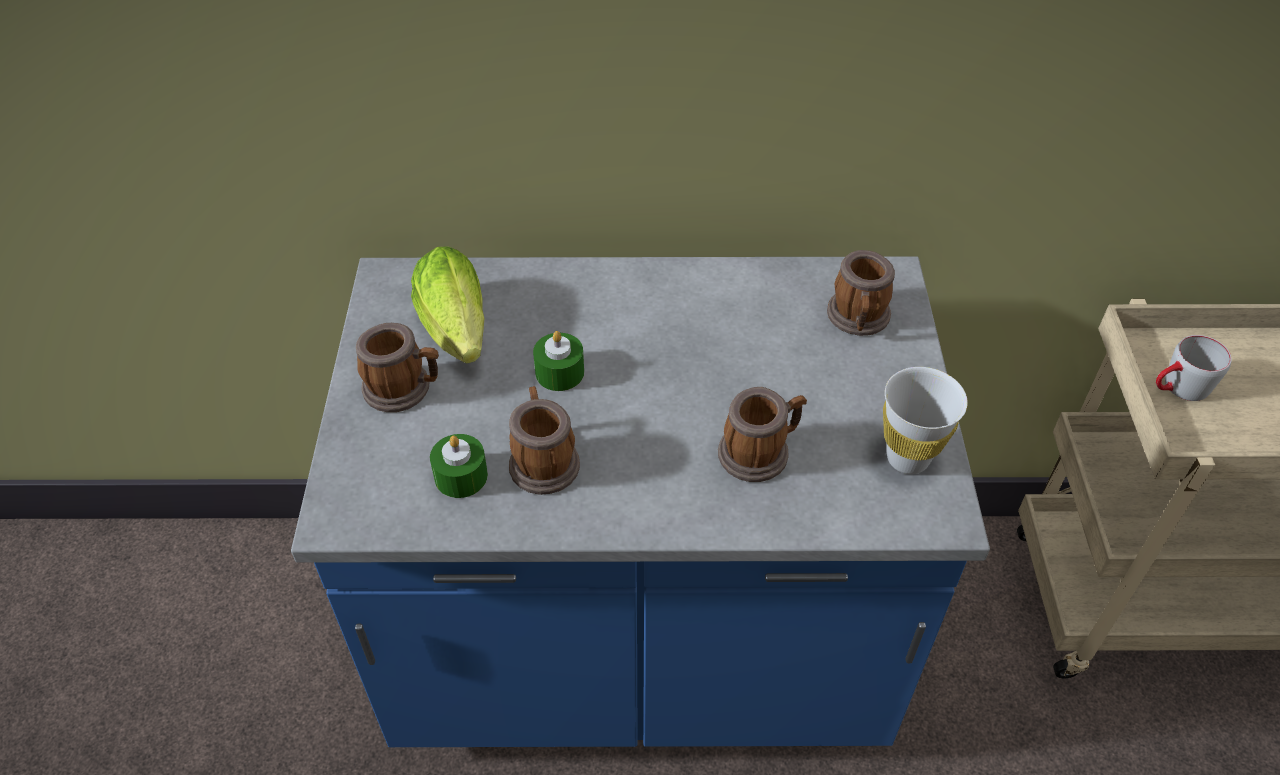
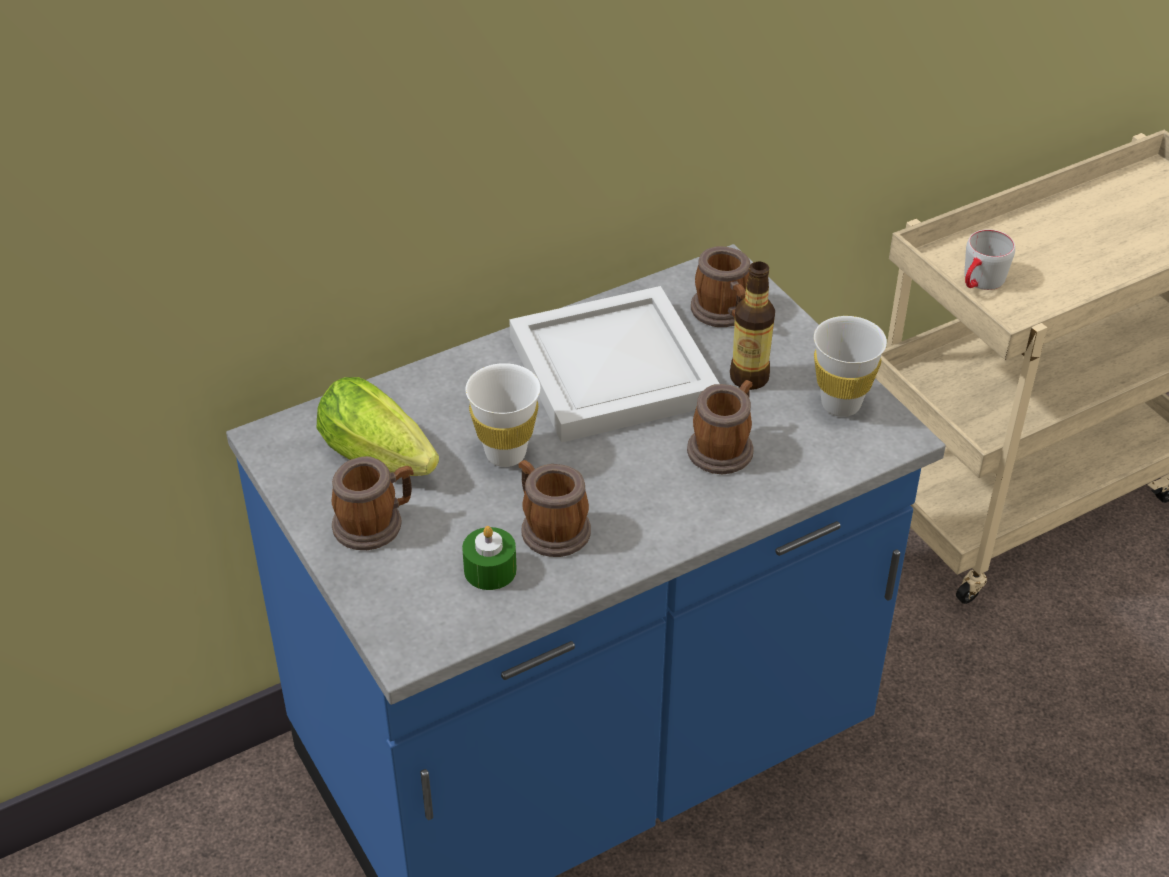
camera: 30 degrees left, 5 degrees down
green candle [533,331,584,391] -> white cup [465,363,540,467]
none -> white tray [509,286,720,443]
none -> bottle [730,261,775,390]

